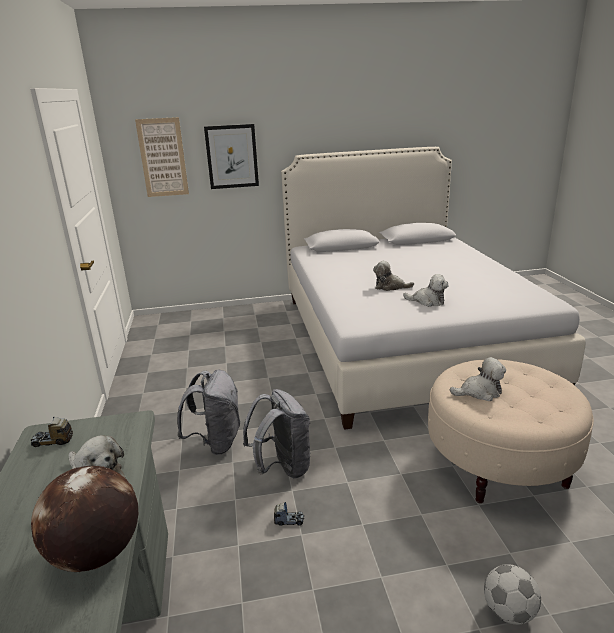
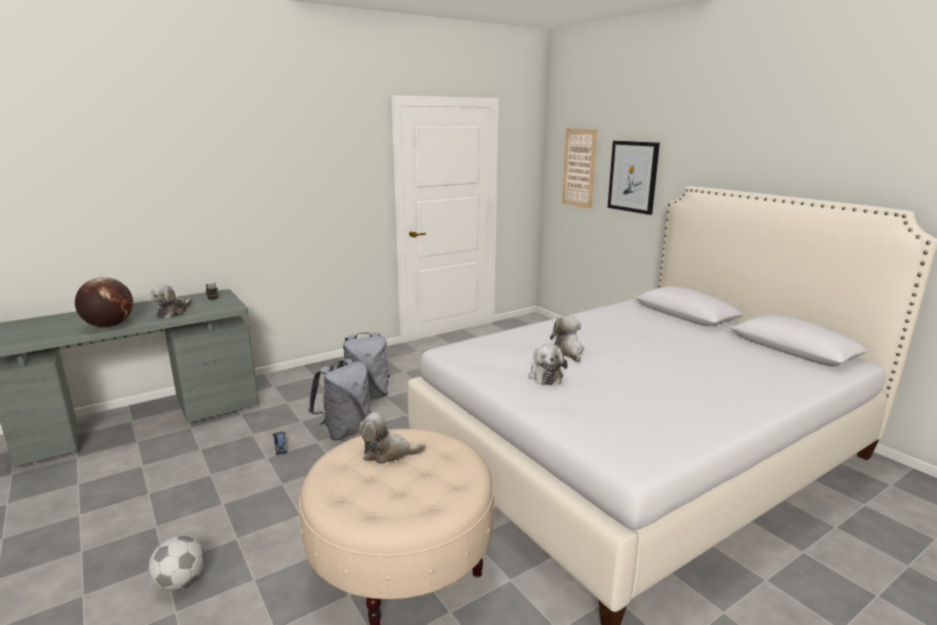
camera: 65 degrees right, 5 degrees down
plush toy [450,357,506,401] -> plush toy turned 120 degrees clockwise [358,412,425,464]

